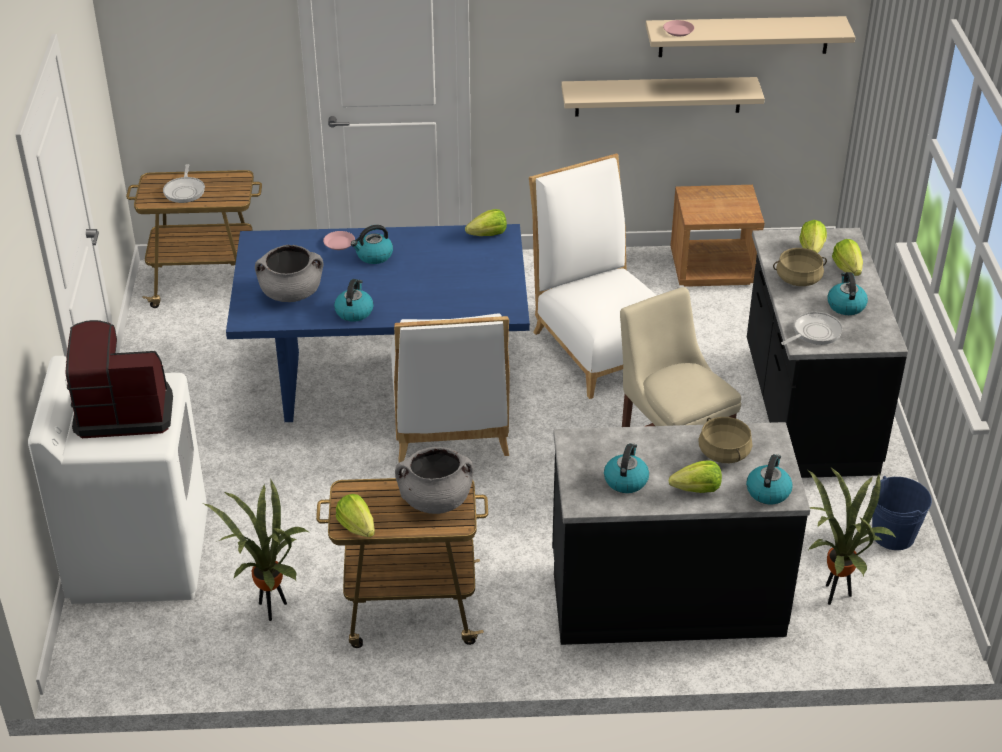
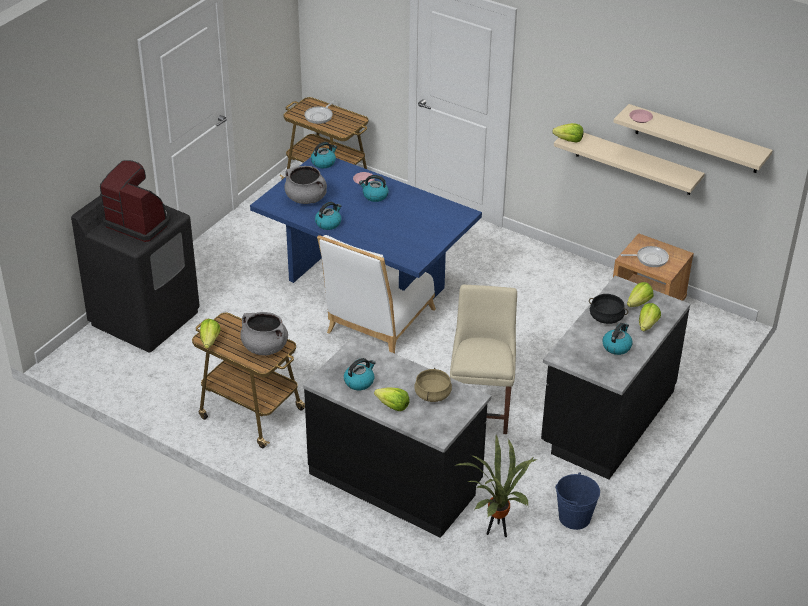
camera: 35 degrees right, 0 degrees up
white washing machine [28,356,208,604] -> black washing machine [71,195,200,353]
potted plant [204,480,308,621] -> none
lettuce [465,209,507,236] -> lettuce moved to [552,123,584,142]
white chair [529,153,657,399] -> none
kettle [746,454,793,504] -> kettle moved to [311,142,337,168]
beige cooking pot [773,248,827,286] -> black cooking pot [589,294,628,324]
frying pan [781,312,843,345] -> frying pan moved to [621,246,669,267]

